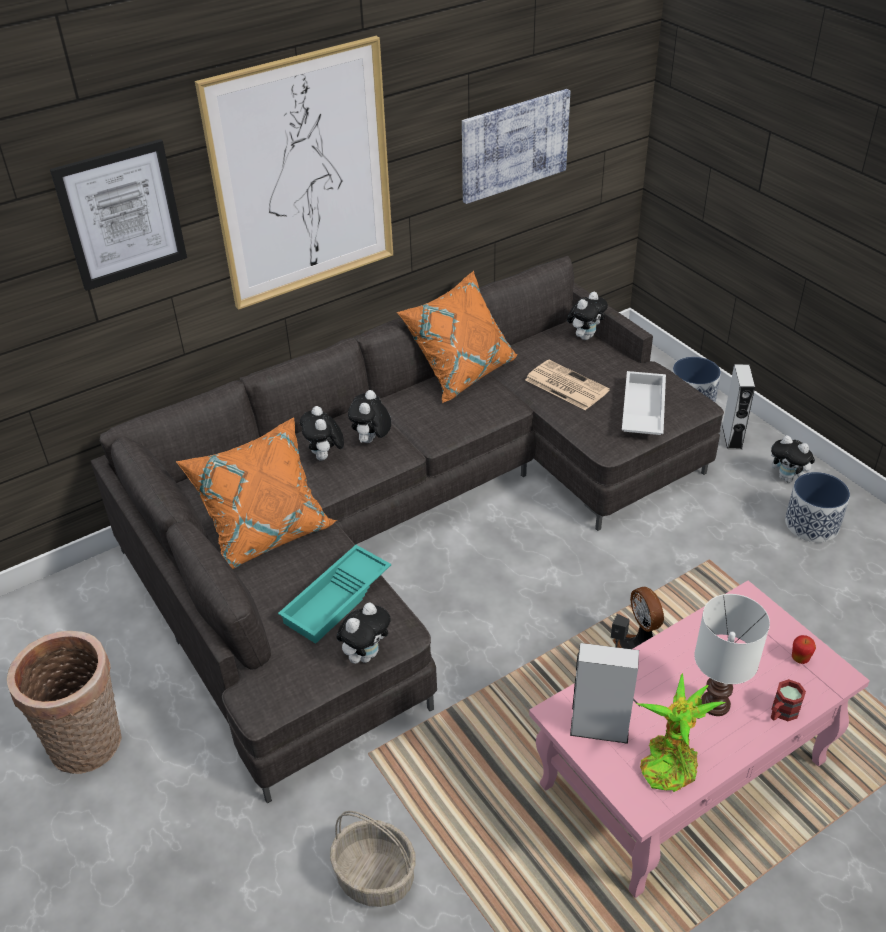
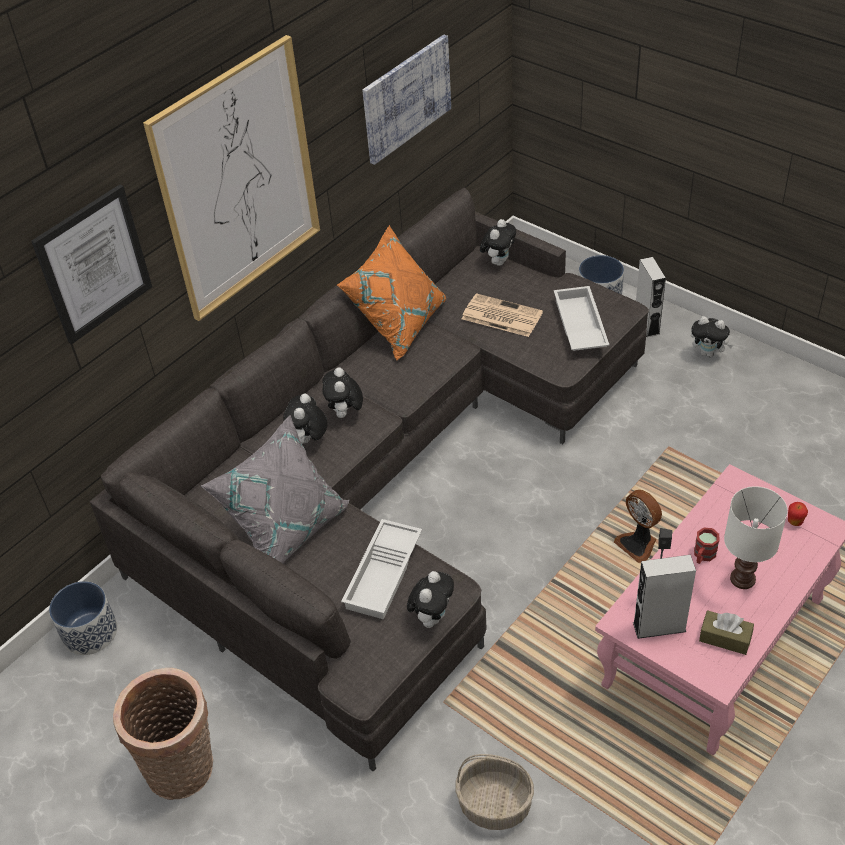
camera: 15 degrees left, 5 degrees up
orange pillow [176,417,337,569] -> grey pillow [201,415,350,563]
turquoise tray [278,545,391,644] -> white tray [341,519,422,619]
plush toy [300,406,344,461] -> plush toy turned 45 degrees clockwise [283,394,327,444]
potted plant [636,673,726,792] -> brown tissue box [699,610,754,655]
red mug [771,679,806,721] -> red mug moved to [694,527,719,564]
planter [785,472,850,542] -> planter moved to [49,581,117,655]

